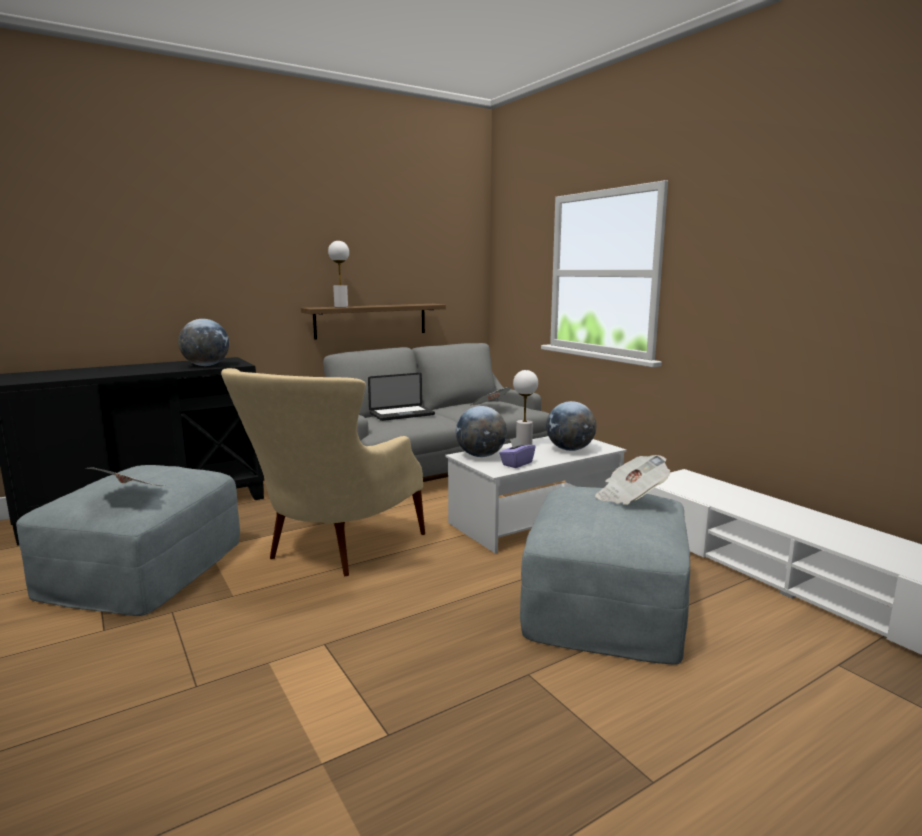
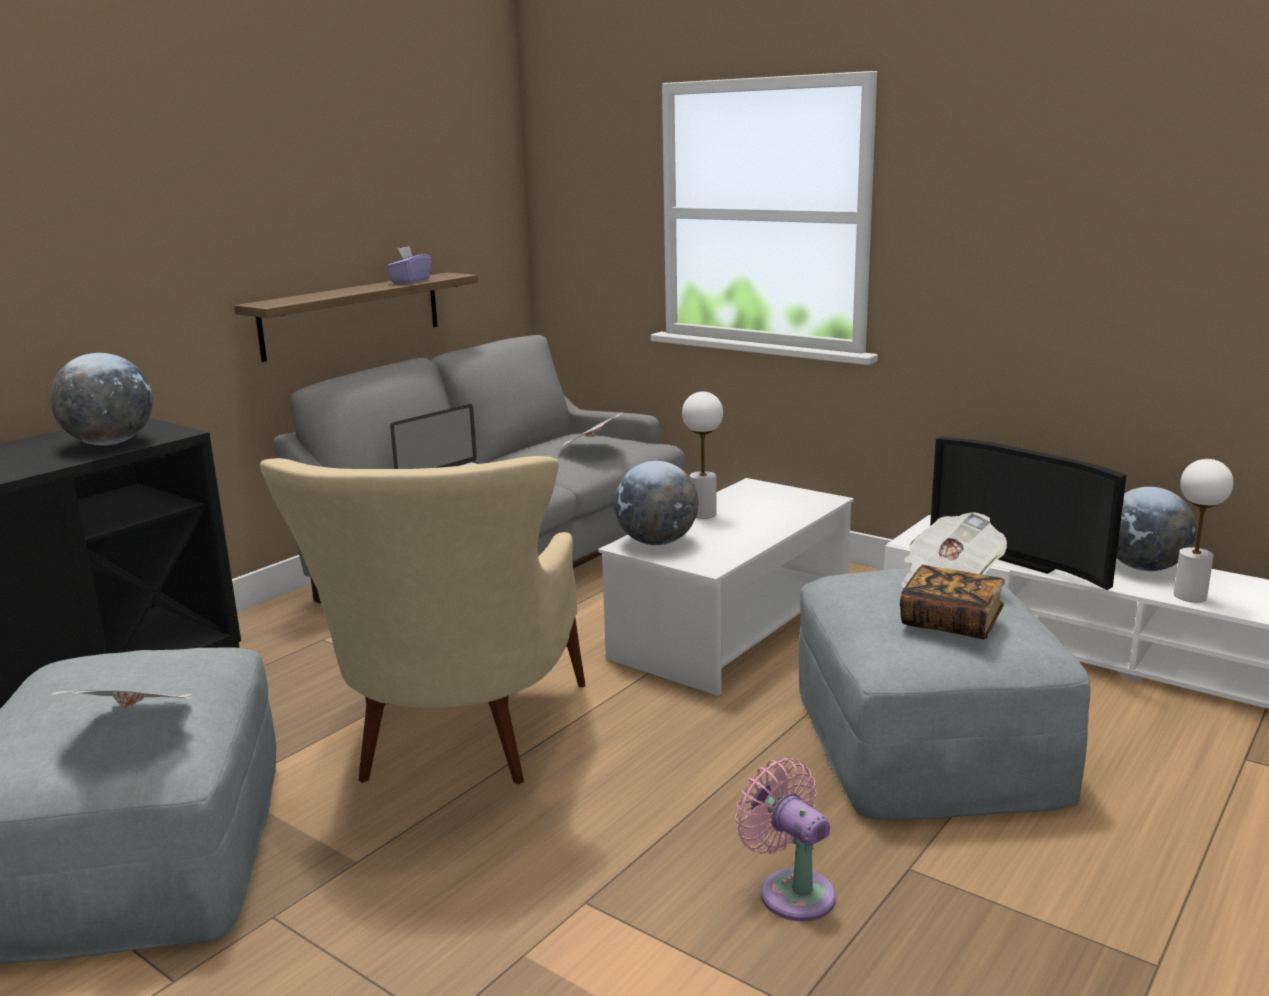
camera: 20 degrees left, 5 degrees up
white table lamp [328,241,349,307] -> white table lamp moved to [1174,459,1233,602]
purple tissue box [499,437,536,468] -> purple tissue box moved to [386,246,432,284]
globe [546,401,596,451] -> globe moved to [1116,487,1196,571]
none -> pink fan [735,757,836,921]
none -> book [900,565,1005,639]
none -> television [930,437,1126,590]

